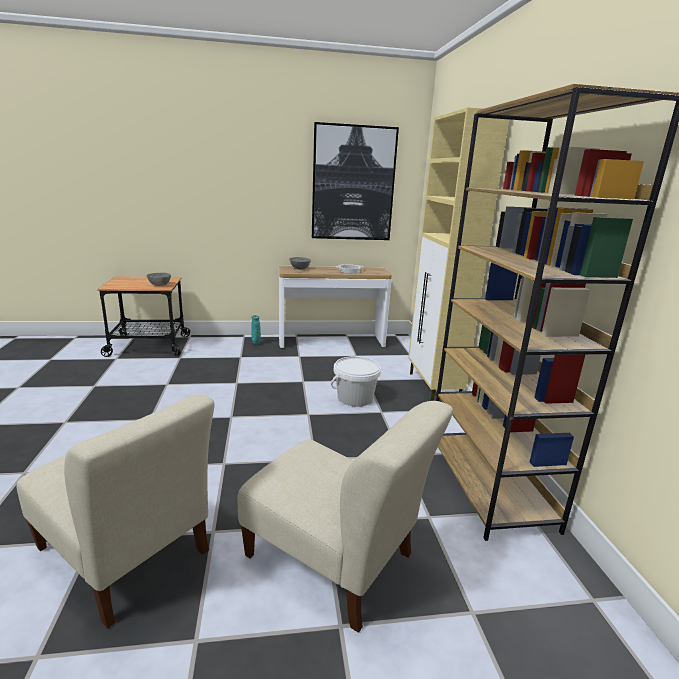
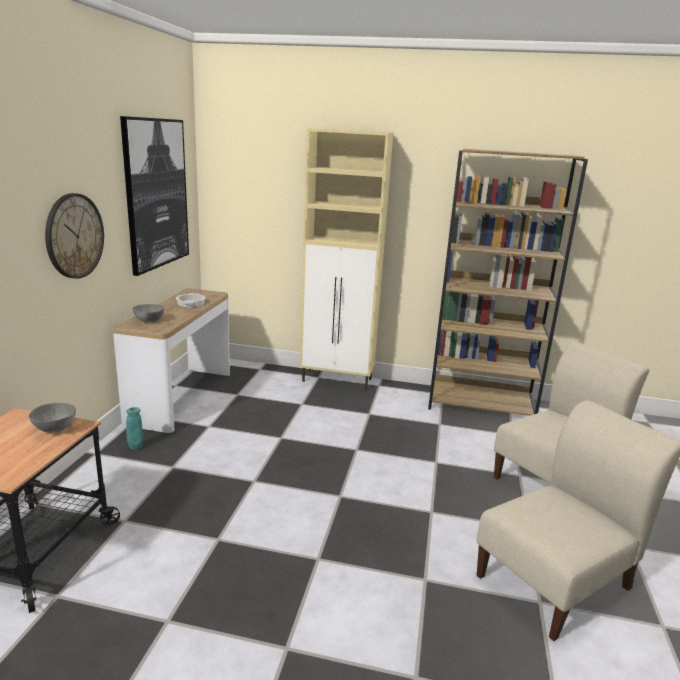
camera: 70 degrees left, 0 degrees up
white bucket [331,356,381,407] -> none
none -> wall clock [45,193,104,279]

